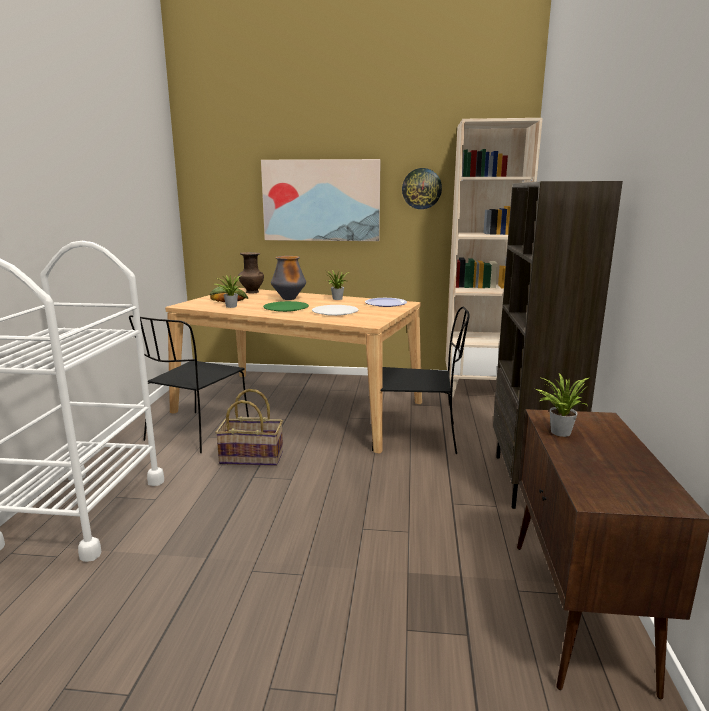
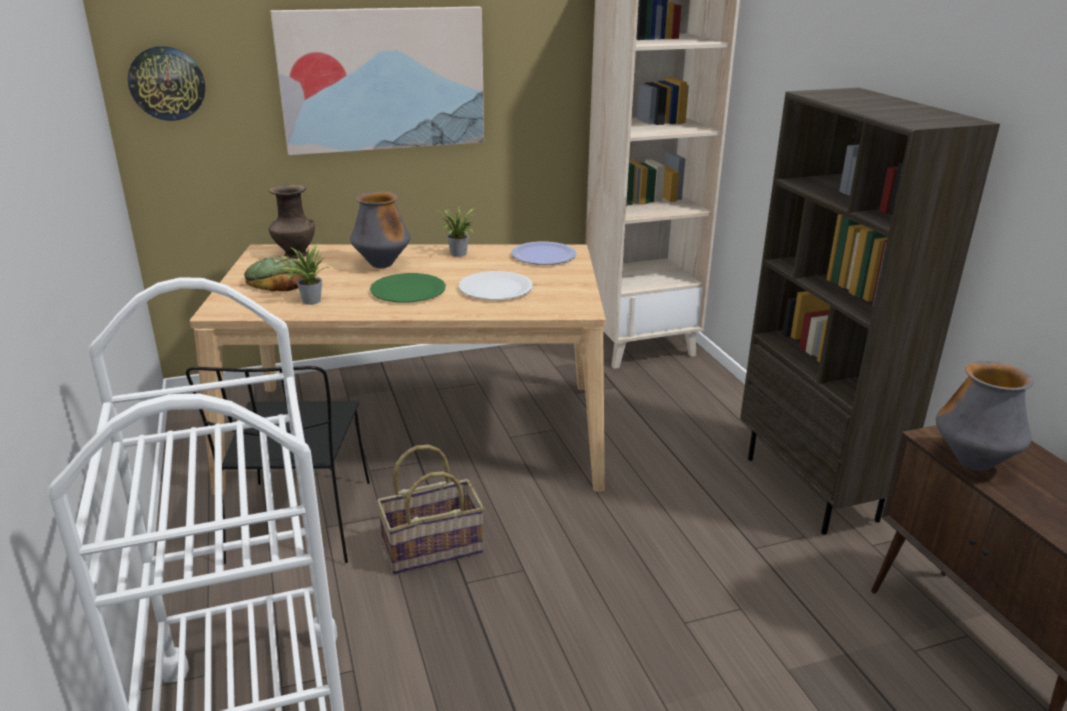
camera: 25 degrees left, 10 degrees up
black chair [372,307,470,454] -> none
wall clock [402,168,442,209] -> wall clock moved to [128,46,205,121]
potted plant [536,373,589,437] -> vase [936,361,1034,471]

